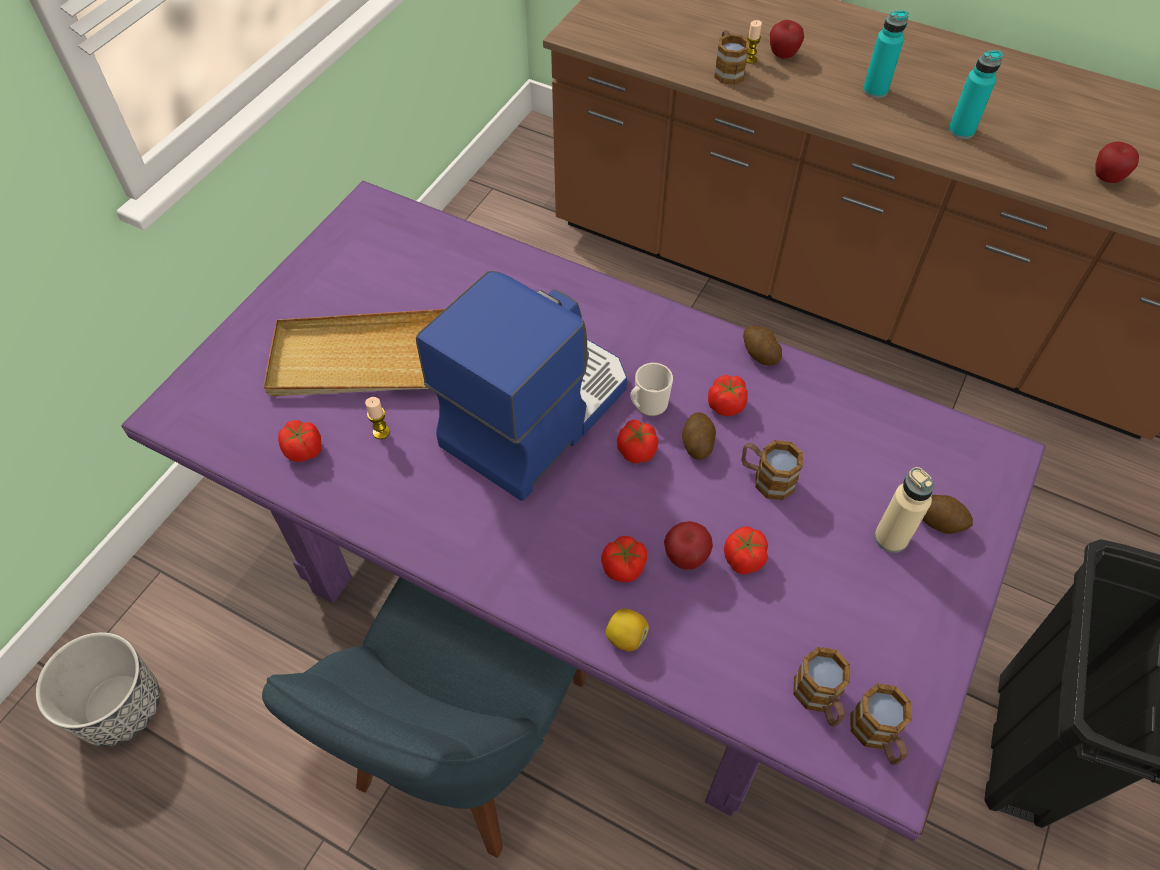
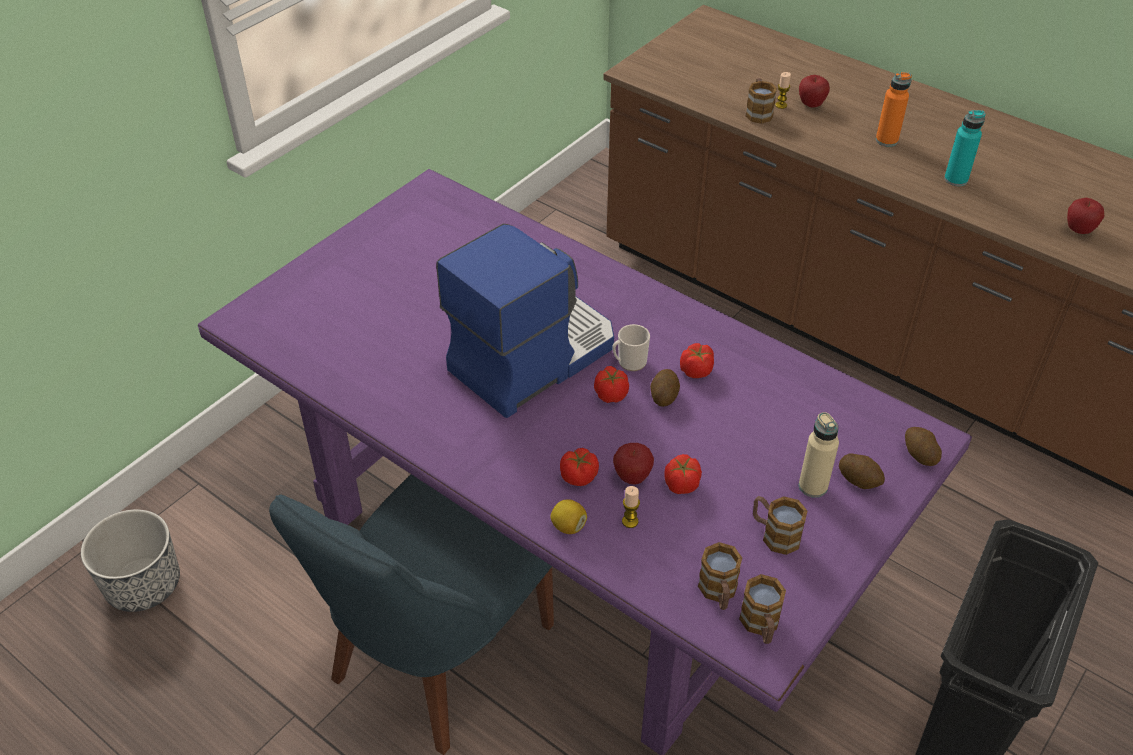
camera: 10 degrees right, 10 degrees down
beige tray [264,309,444,396] -> none
tomato [278,420,322,462] -> none
candle [365,397,390,439] -> candle moved to [622,486,640,528]
mug [741,440,803,500] -> mug moved to [753,496,807,555]
potato [743,326,782,366] -> potato moved to [905,427,942,466]
turquoise bottle [863,10,909,98] -> orange bottle [876,72,912,147]

